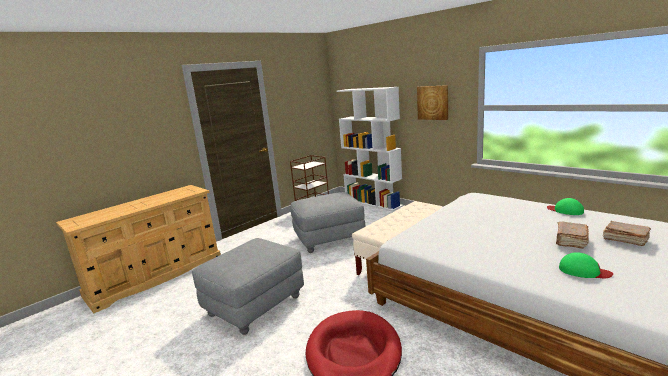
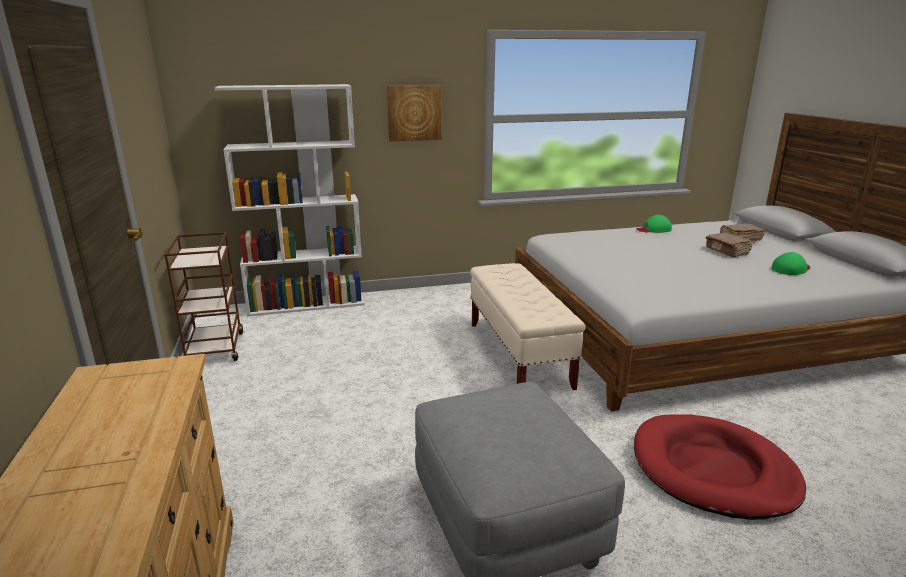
camera: 60 degrees left, 5 degrees up
grey ottoman [291,192,365,253] -> none

